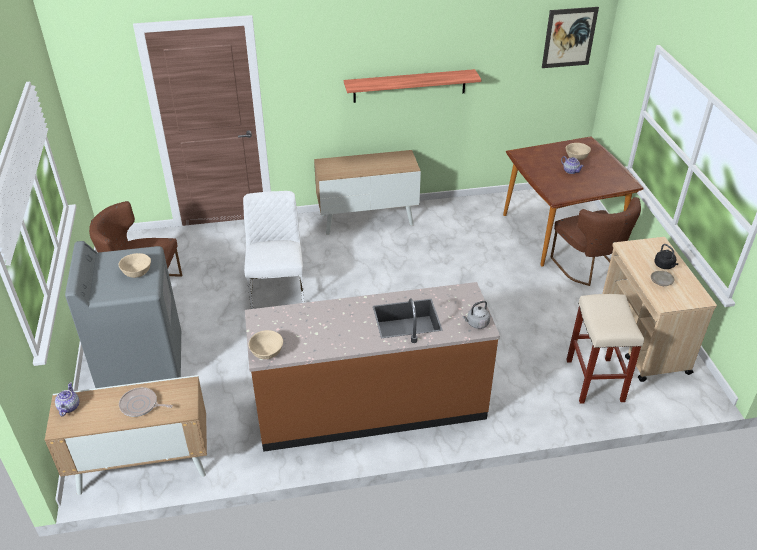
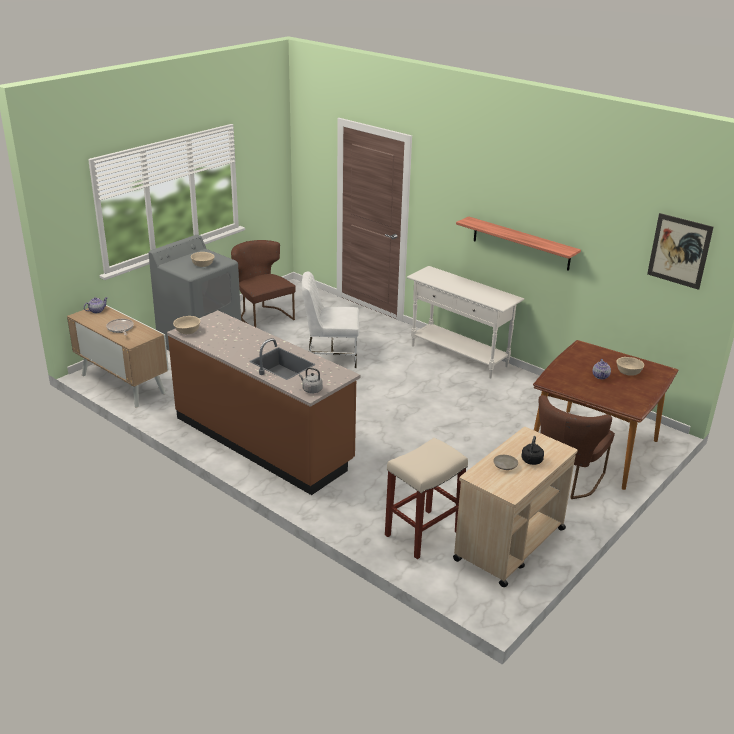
camera: 50 degrees right, 10 degrees down
white chair [243,191,304,309] -> white chair turned 135 degrees counterclockwise [302,271,359,368]
cabinet [314,150,421,235] -> white console table [407,266,524,378]

